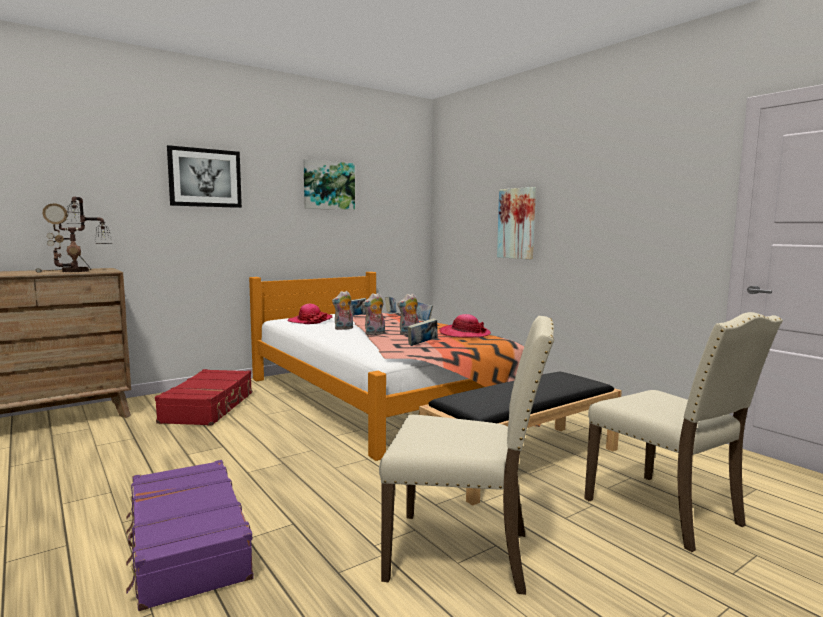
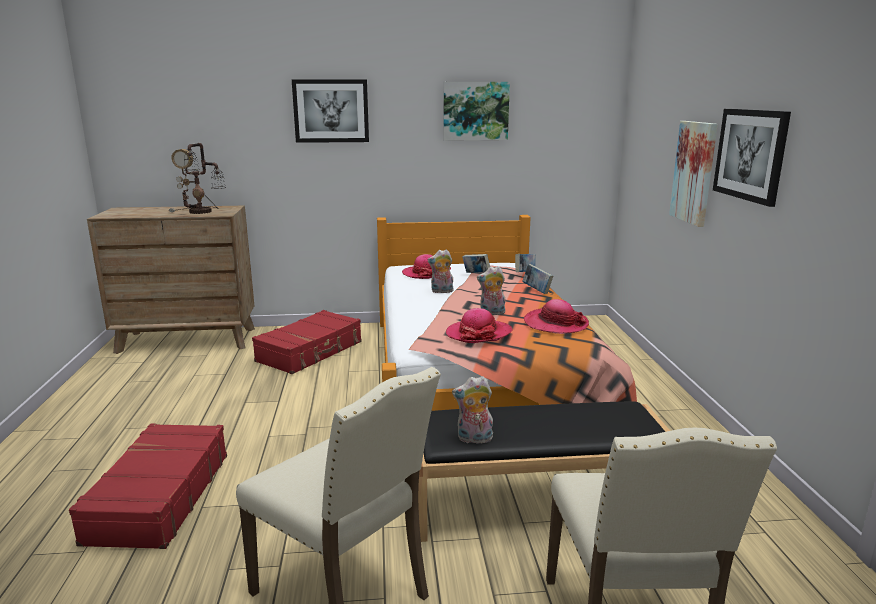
camera: 30 degrees right, 10 degrees up
purple suitcase [126,460,254,611] -> red suitcase [69,423,227,549]
plush toy [362,293,385,335] -> plush toy moved to [452,376,493,444]
book [407,318,438,346] -> hat [446,308,513,343]
none -> picture [713,109,791,207]

